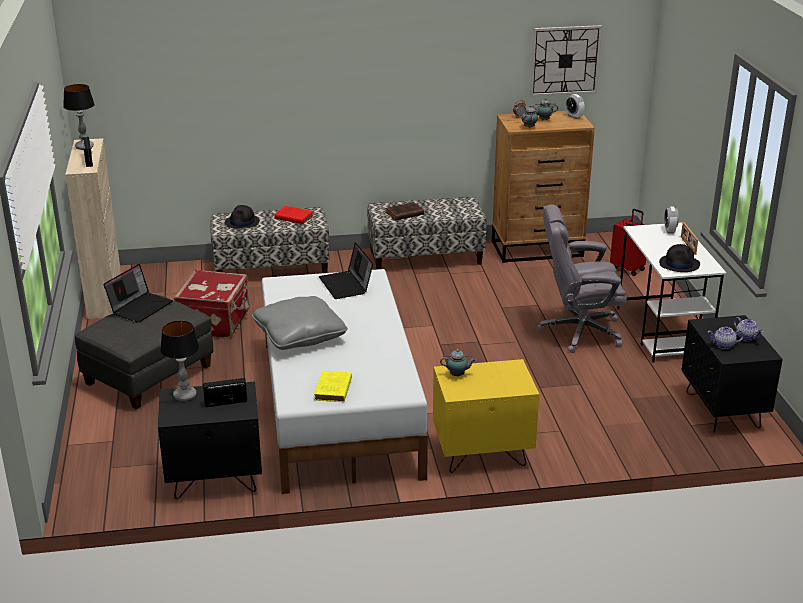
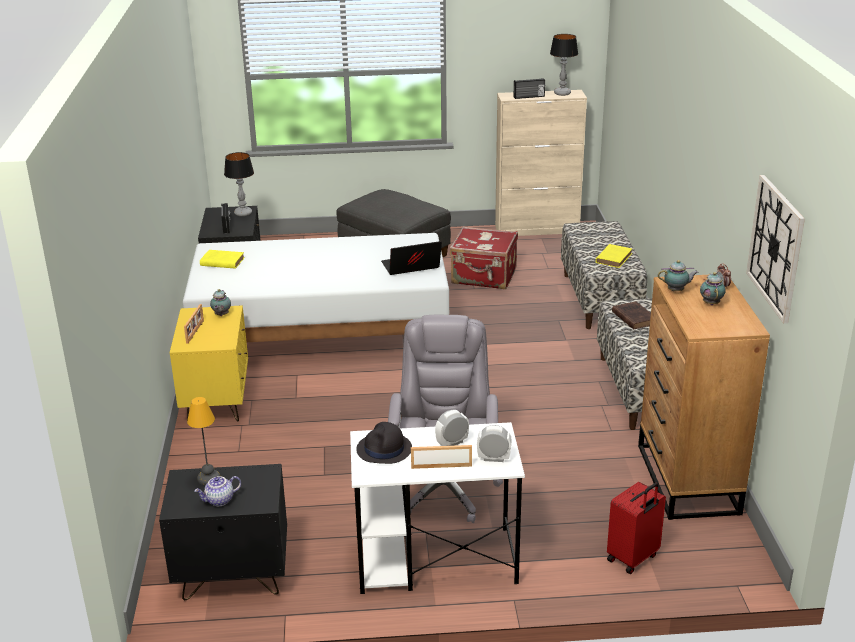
camera: 95 degrees right, 0 degrees up
laptop [104,264,173,323] -> none
black hat [225,205,260,228] -> none
grey pillow [252,296,348,350] -> none
red book [274,206,314,224] -> yellow book [595,244,632,268]
alarm clock [566,94,585,119] -> alarm clock moved to [435,410,469,446]
teapot [708,326,744,349] -> table lamp [187,397,220,485]
none -> picture frame [184,304,204,344]

